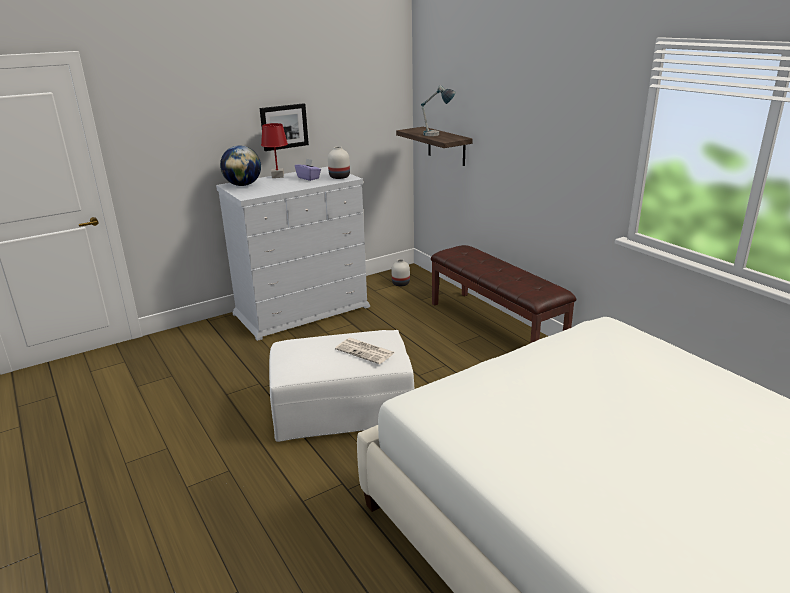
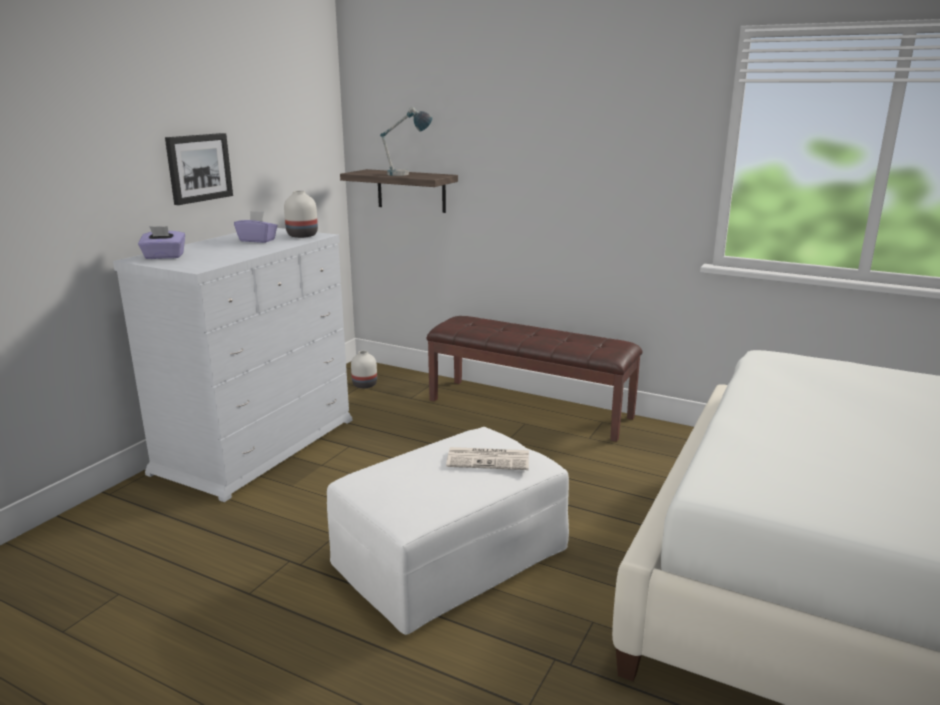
camera: 30 degrees left, 5 degrees down
globe [220,146,261,186] -> purple tissue box [138,226,185,259]
red table lamp [261,123,288,178] -> none

